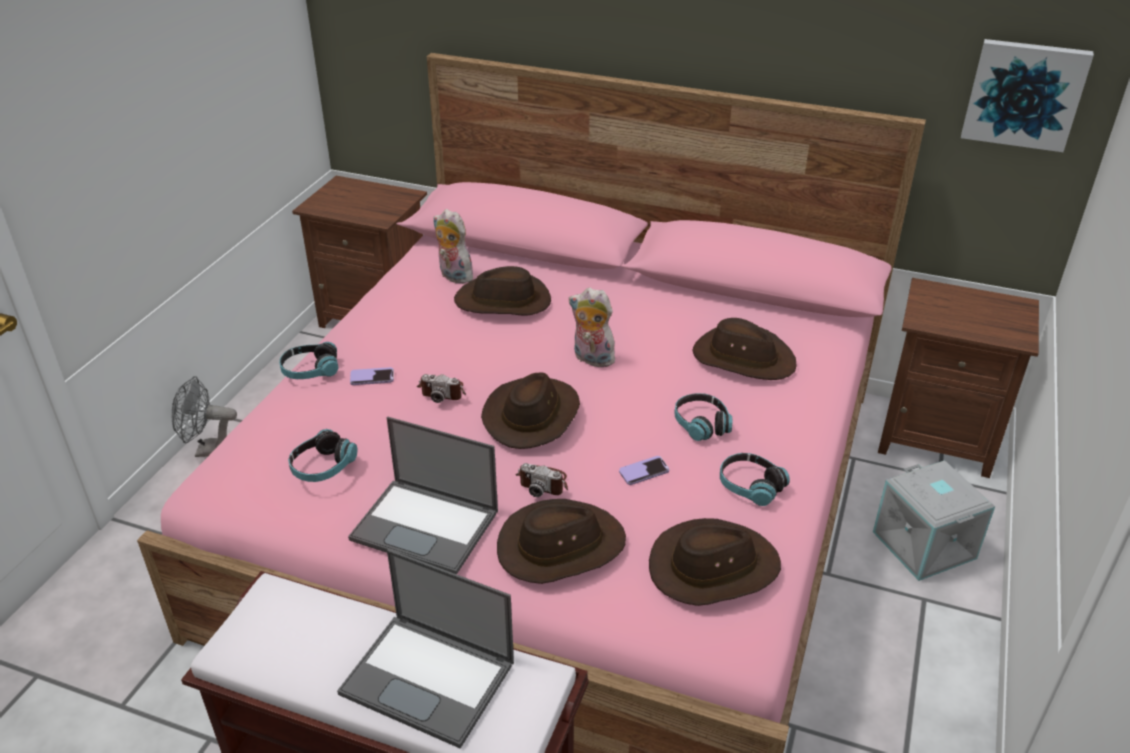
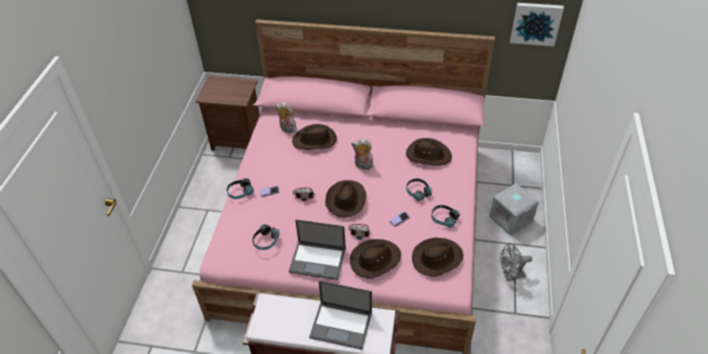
camera: 10 degrees left, 10 degrees up
grey fan [171,376,237,457] -> grey fan moved to [500,243,532,281]
brown nightstand [878,278,1039,478] -> none

